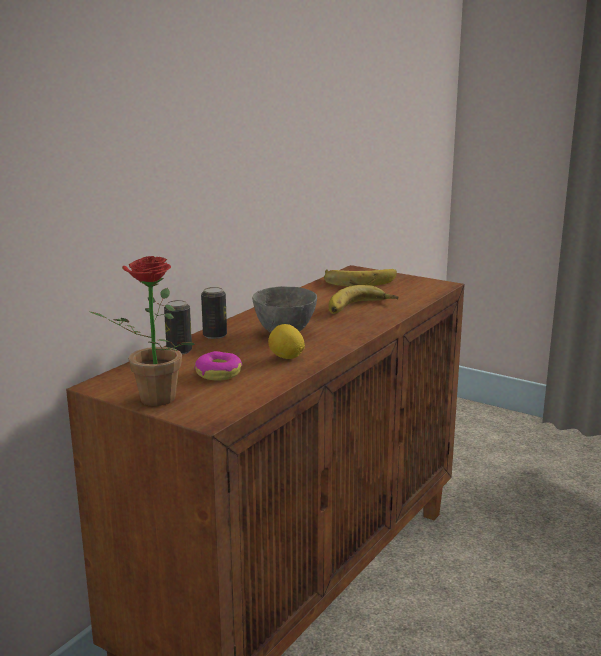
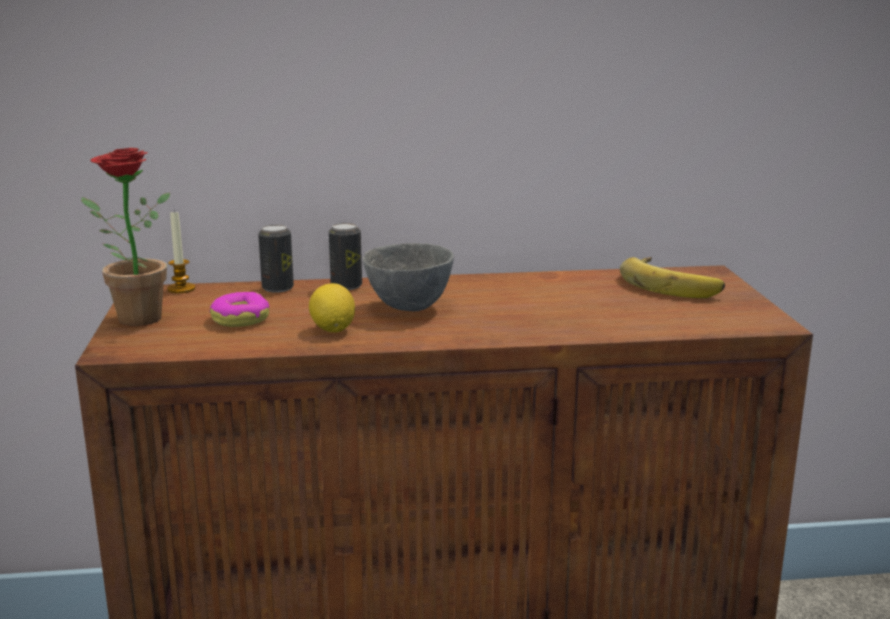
camera: 50 degrees right, 0 degrees up
banana [329,285,398,314] -> none
none -> candle [167,211,195,293]

